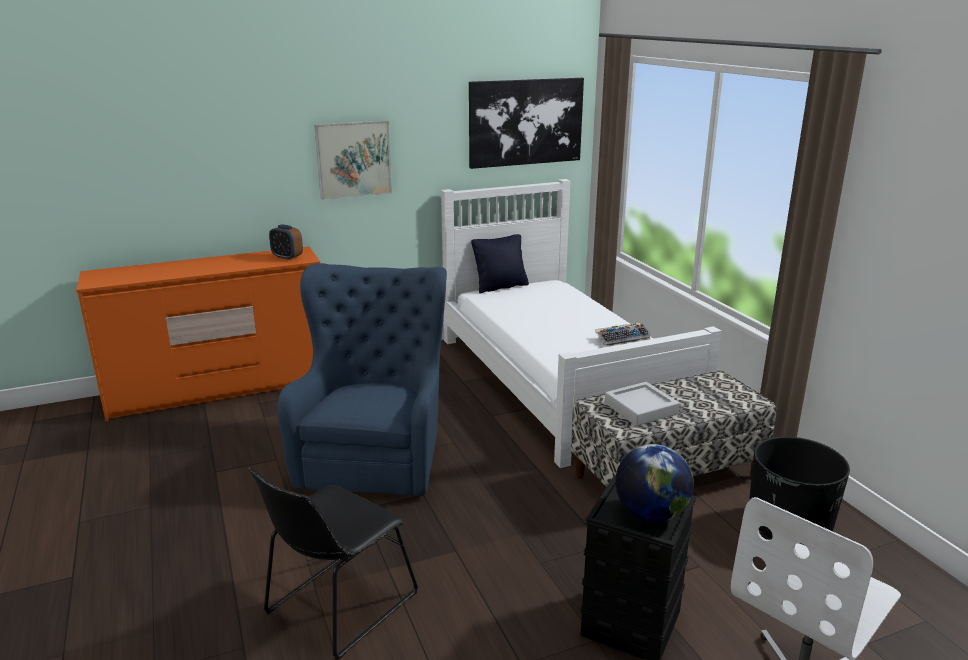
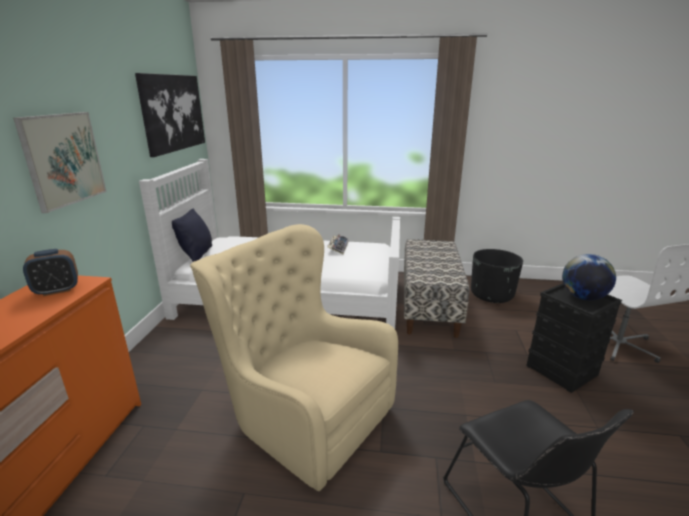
camera: 60 degrees left, 0 degrees up
blue armchair [278,263,447,496] -> beige armchair [190,224,398,491]
grey tray [605,382,680,426] -> none

